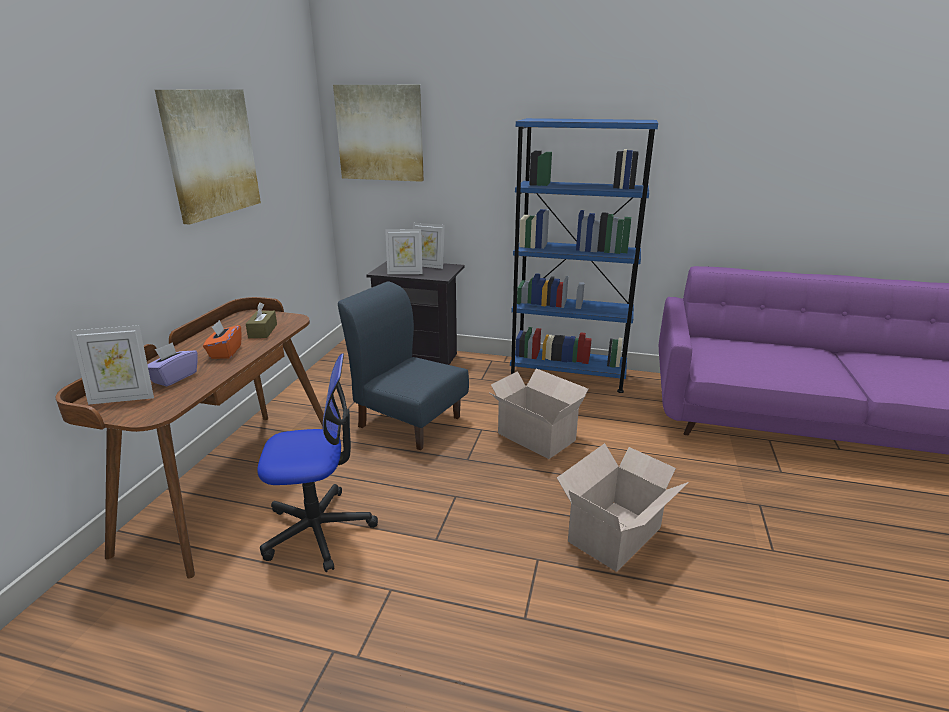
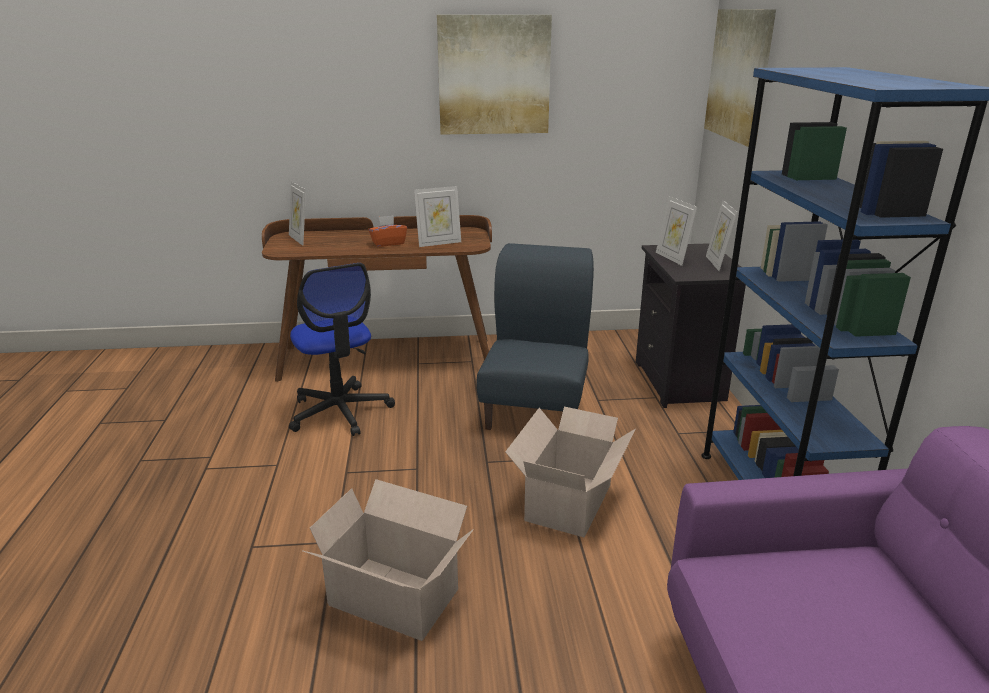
camera: 70 degrees right, 0 degrees up
purple tissue box [148,342,197,387] -> none
brown tissue box [246,303,277,338] -> picture frame [414,186,461,247]

